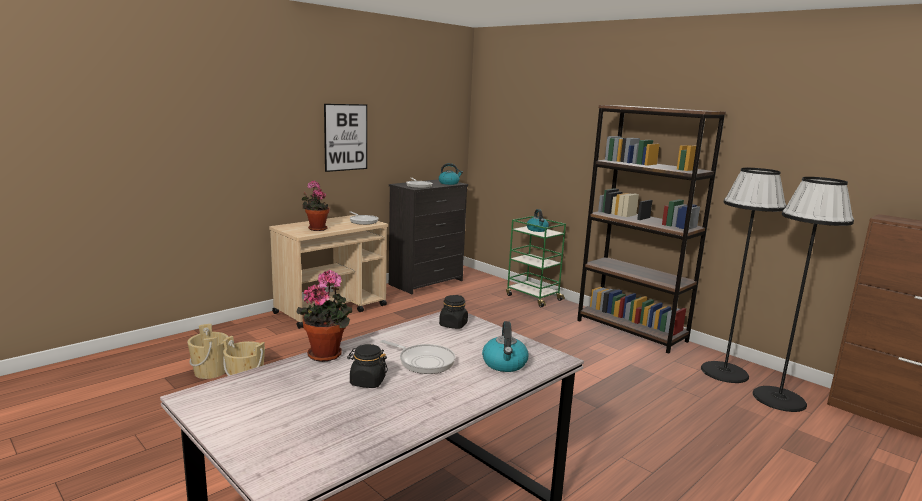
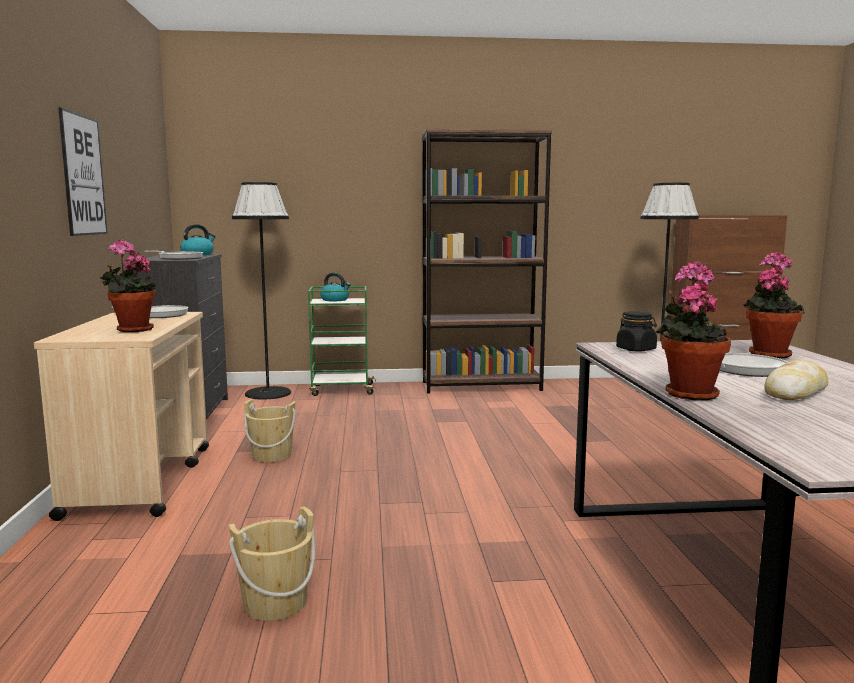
camera: 50 degrees left, 5 degrees down
beige bucket [187,324,229,379] -> beige bucket moved to [244,399,296,462]
black jar [347,344,388,388] -> bread [764,360,829,400]
kettle [482,321,529,372] -> potted plant [743,251,805,358]
black floor lamp [701,168,787,383] -> black floor lamp moved to [232,182,291,399]

